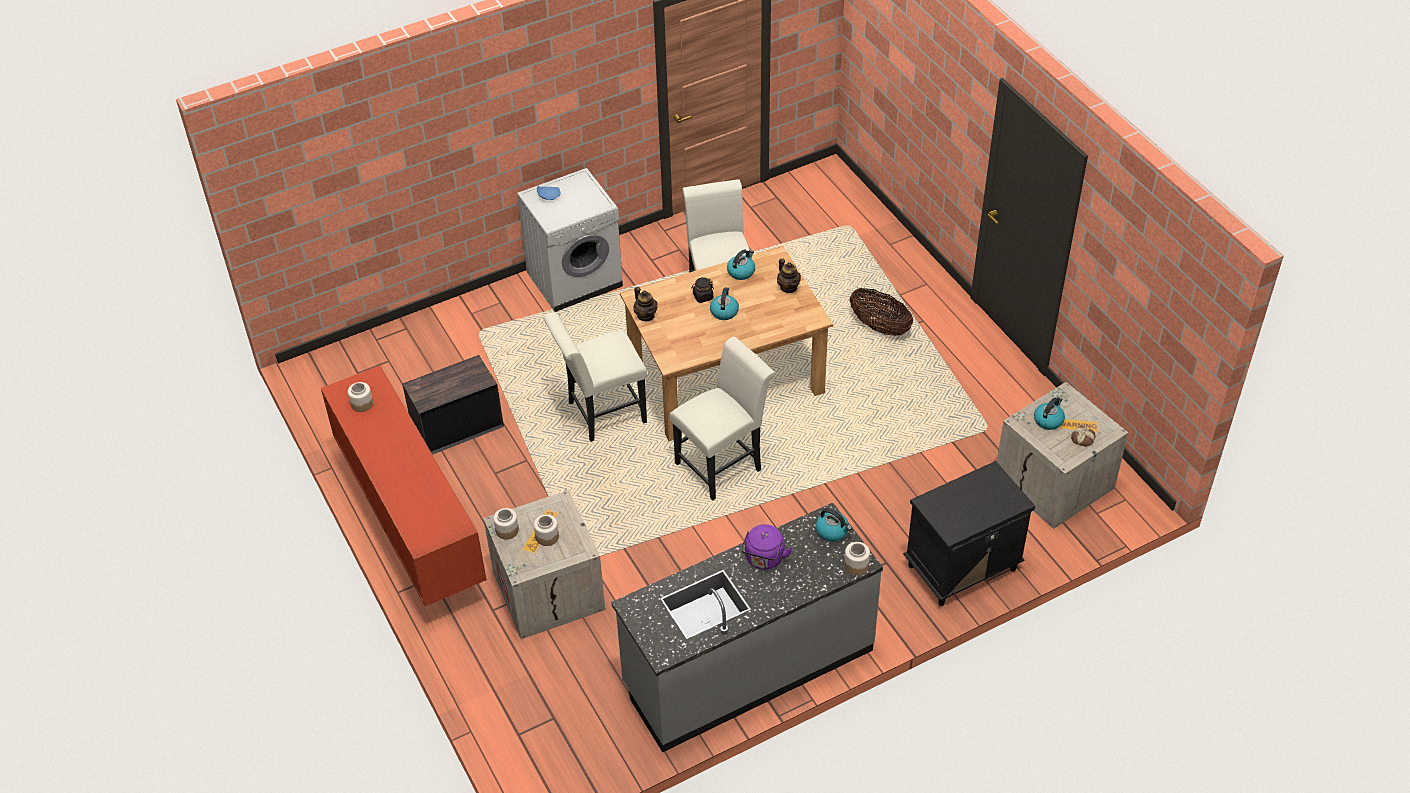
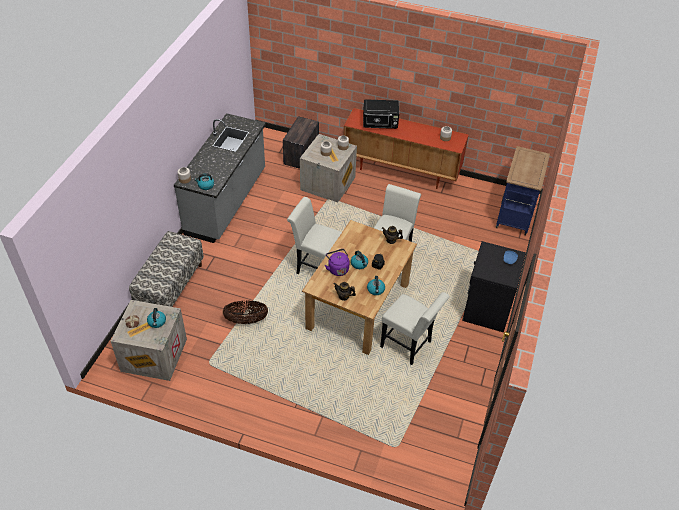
camera: 135 degrees right, 0 degrees up
crate [402,355,504,455] -> crate moved to [283,116,319,169]
white washing machine [517,168,623,312] -> black washing machine [462,241,526,332]
white chair [670,337,776,501] -> white chair turned 105 degrees clockwise [287,197,342,274]
purple kettle [741,524,793,570] -> purple kettle moved to [325,249,349,276]
basket [849,288,913,336] -> basket moved to [223,300,268,324]
black nightstand [903,461,1035,606] -> bench [129,231,204,307]
none -> black microwave [363,99,399,129]
none -> blue cart [495,146,550,236]

